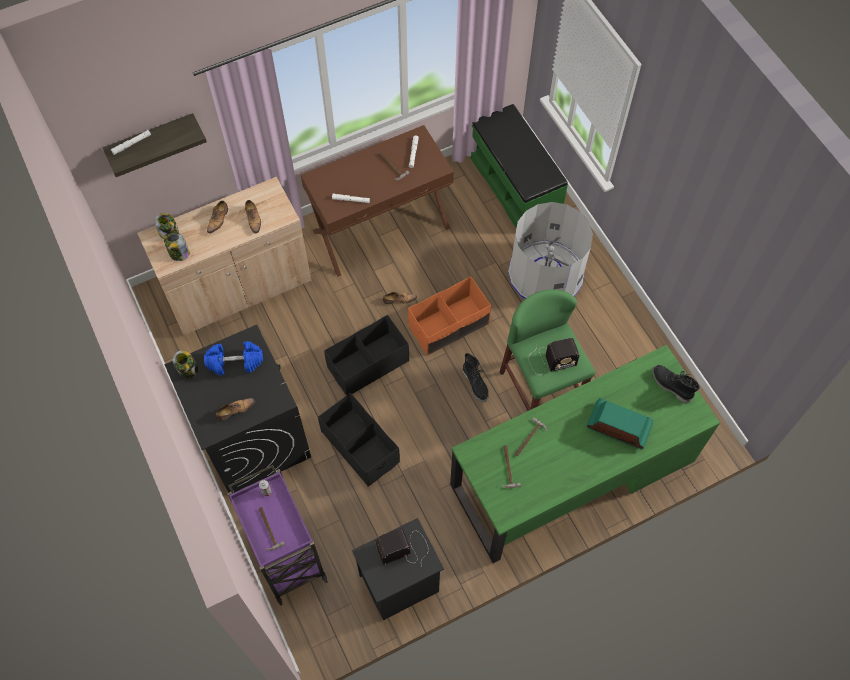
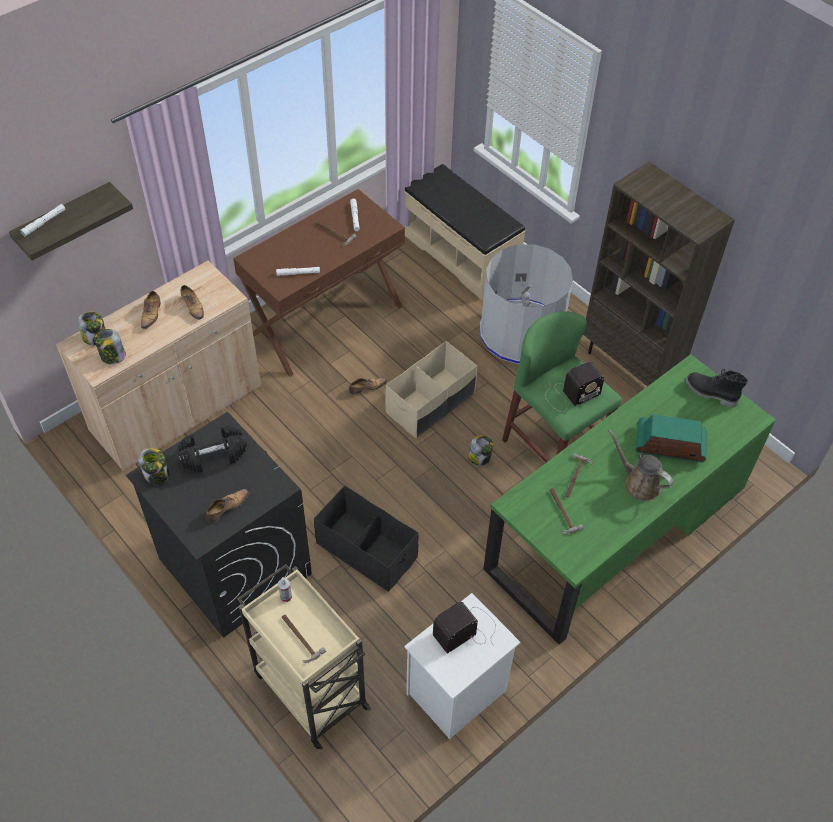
camera: 15 degrees left, 10 degrees down
blue dumbbell [204,341,263,375] -> black dumbbell [175,425,247,473]
purple cart [227,465,328,606] -> beige cart [237,564,371,750]
black storage box [324,315,409,395] -> none
black nightstand [352,518,444,620] -> white nightstand [404,593,520,739]
orange storage box [408,277,491,356] -> beige storage box [385,341,477,438]
black boot [463,353,489,402] -> jar [468,436,493,465]
green bench [470,104,568,228] -> beige bench [404,164,525,299]
none -> brown bookcase [583,162,735,387]
none -> brown watering can [608,429,673,501]

